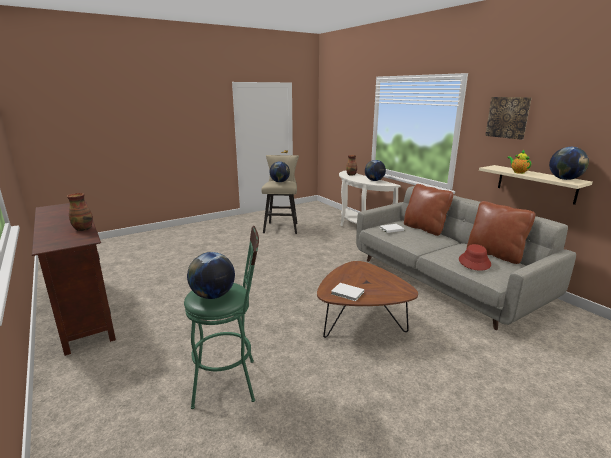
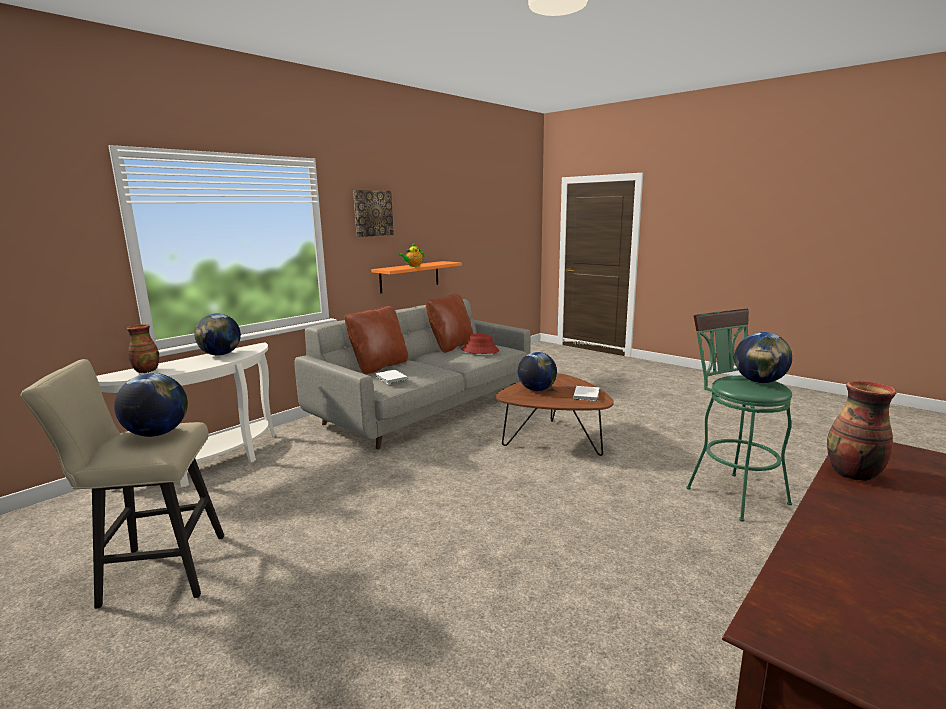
camera: 105 degrees left, 5 degrees down
beige shelf [479,165,592,205] -> orange shelf [371,261,462,293]
globe [549,147,589,180] -> globe moved to [518,352,557,391]

